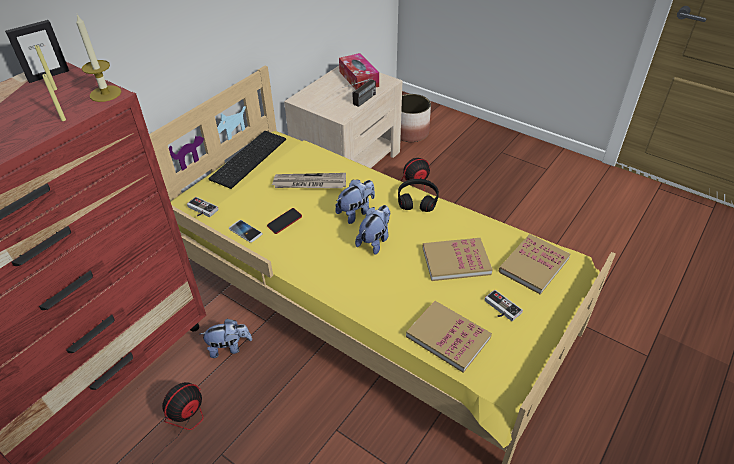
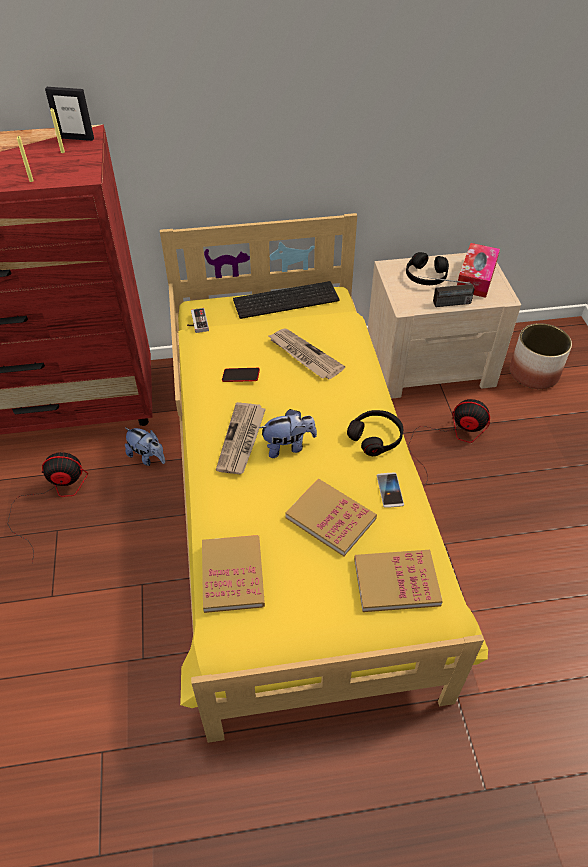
camera: 45 degrees right, 5 degrees up
candle [76,15,121,102] -> none
phone [229,220,263,243] -> phone moved to [377,472,404,508]
plush toy [335,180,375,224] -> none
game controller [485,290,523,321] -> none
none -> newspaper [216,402,266,474]
none -> black headphones [406,252,449,285]

